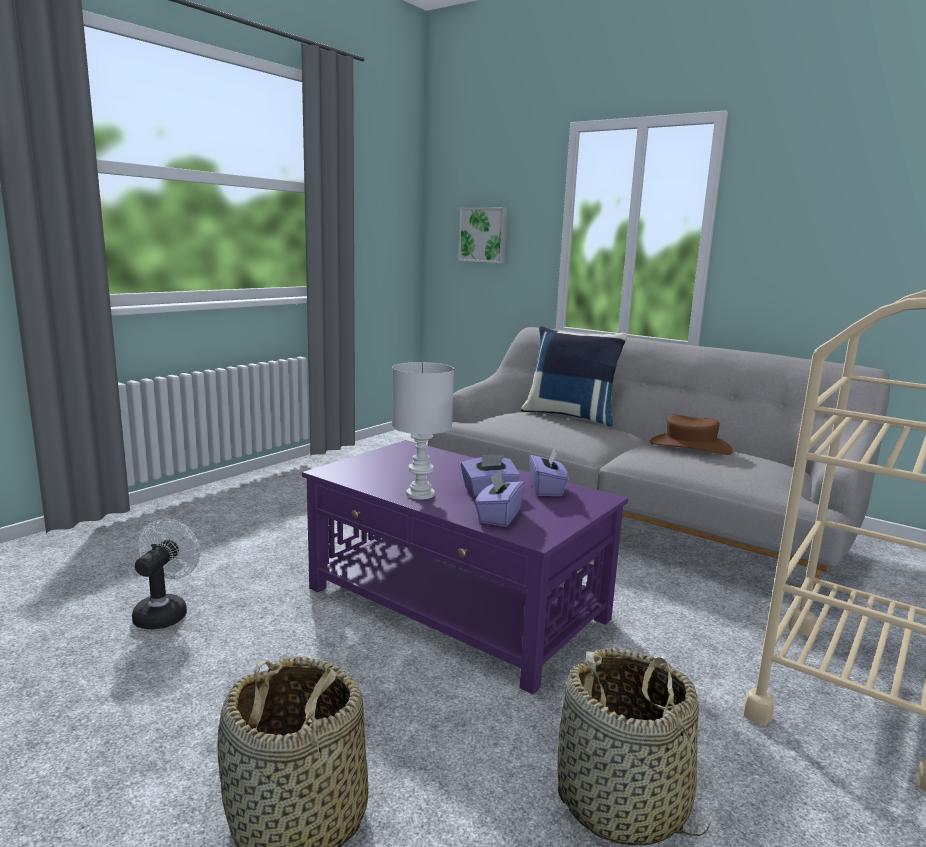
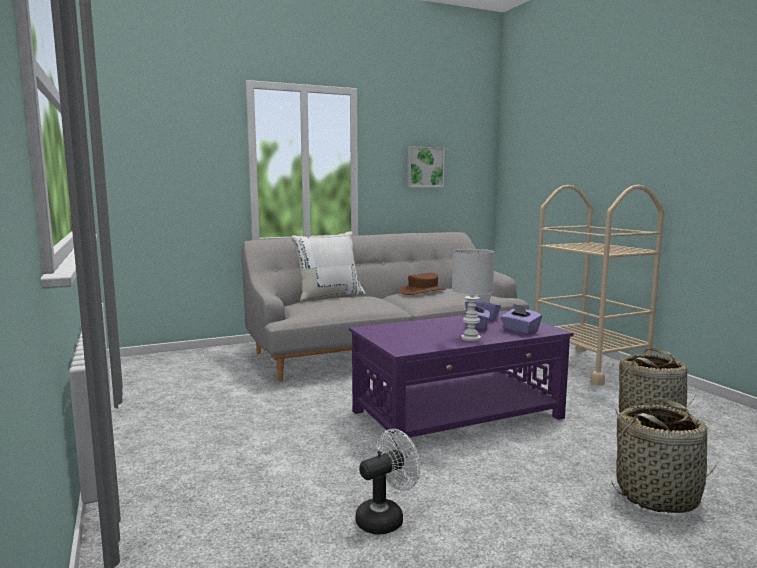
camera: 60 degrees left, 5 degrees down
white fan [132,519,200,629] -> white fan turned 105 degrees clockwise [356,429,420,535]
picture [458,207,507,263] -> picture moved to [407,147,445,187]
blue pillow [521,326,628,427] -> white pillow [291,231,366,302]

